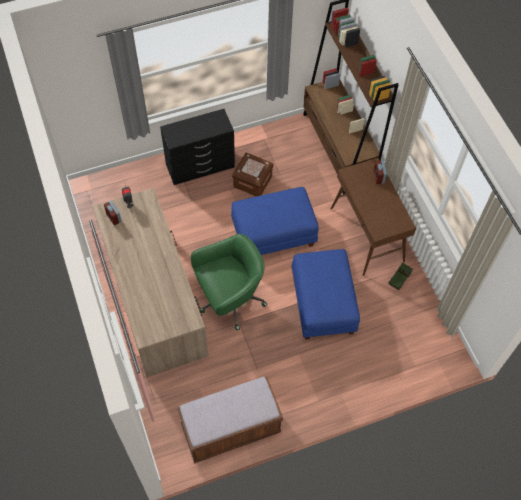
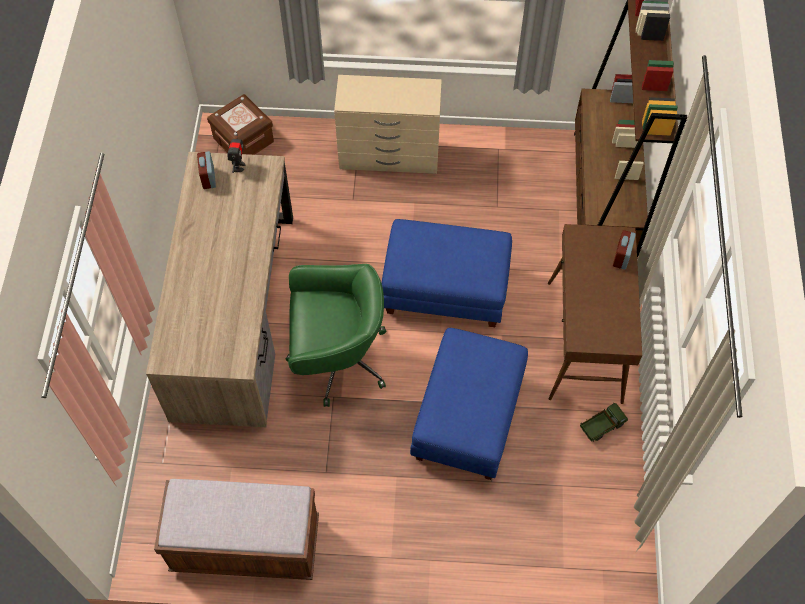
camera: 25 degrees right, 0 degrees up
black dresser [160,109,235,185] -> beige dresser [334,75,442,174]
brown storage box [232,153,274,197] -> brown storage box moved to [207,94,274,155]

